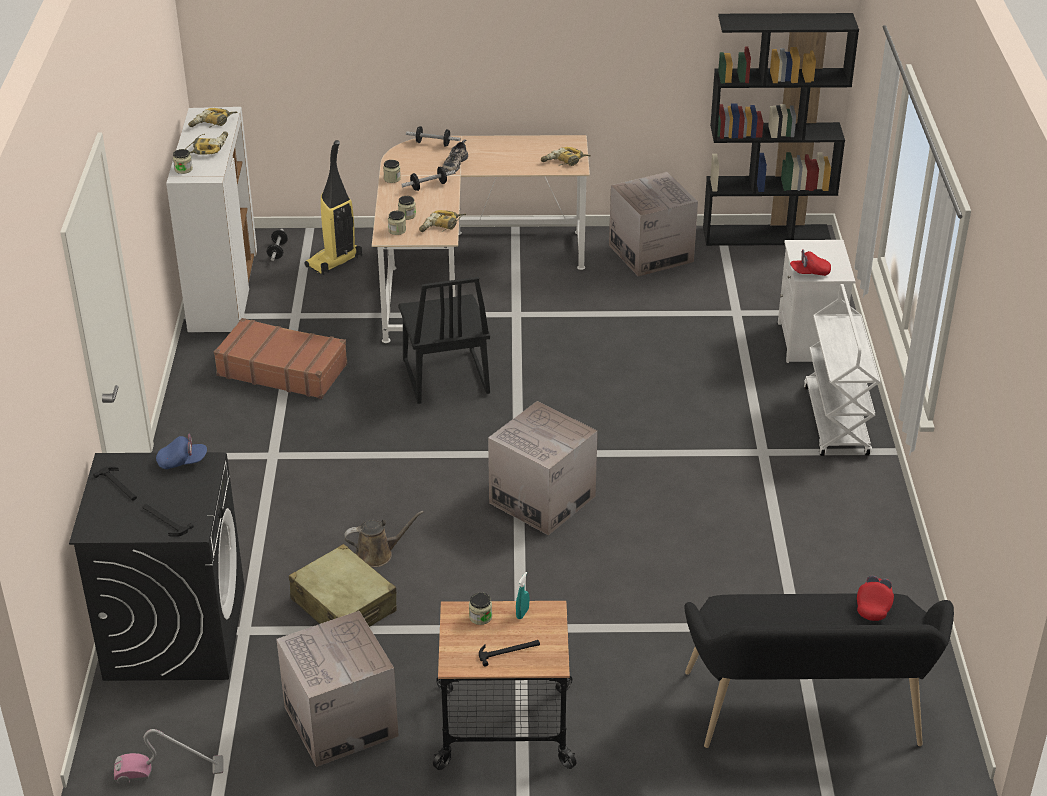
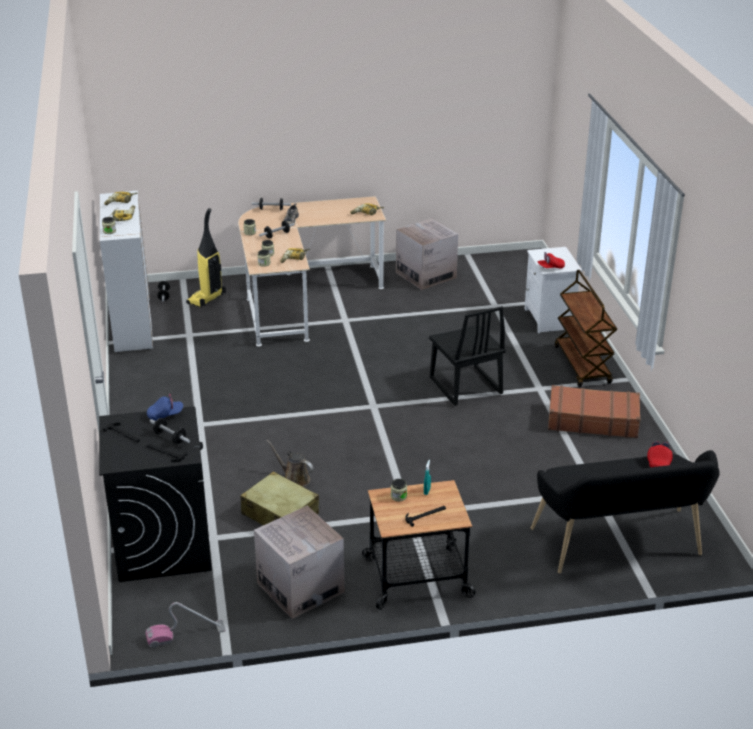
camera: 10 degrees left, 5 degrees down
brown suitcase [214,318,347,399] -> brown suitcase moved to [548,385,641,438]
brown watering can [344,511,424,567] -> brown watering can turned 120 degrees counterclockwise [267,440,314,487]
black chair [398,277,490,404] -> black chair moved to [429,306,506,406]
cardboard box [488,401,598,535] -> none
black bookcase [703,13,859,246] -> none
white cart [804,284,881,456] -> brown cart [554,270,617,387]
none -> dumbbell [150,418,190,444]

